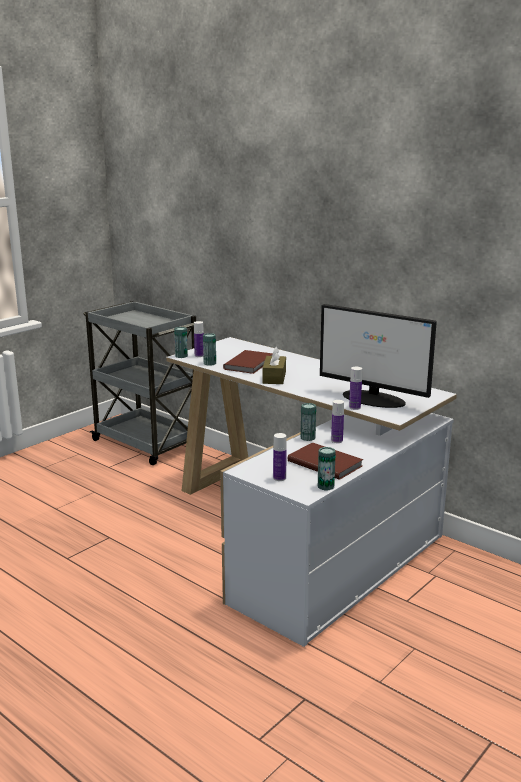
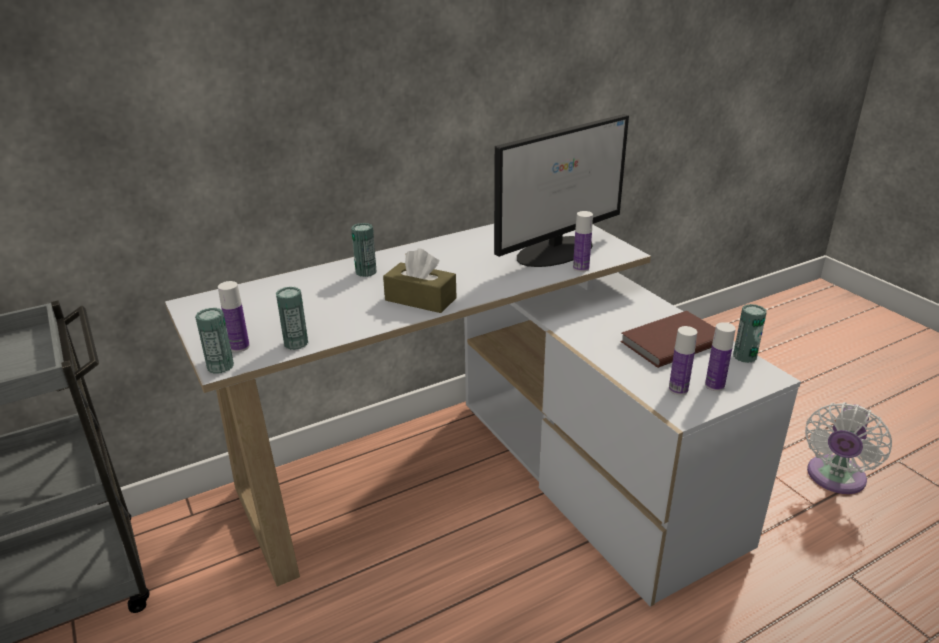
camera: 70 degrees left, 10 degrees up
brown book [223,350,273,374] -> none
can [301,403,316,441] -> can moved to [351,223,376,277]
bottle [331,400,344,443] -> bottle moved to [669,326,697,395]
none -> white fan [805,402,892,494]

